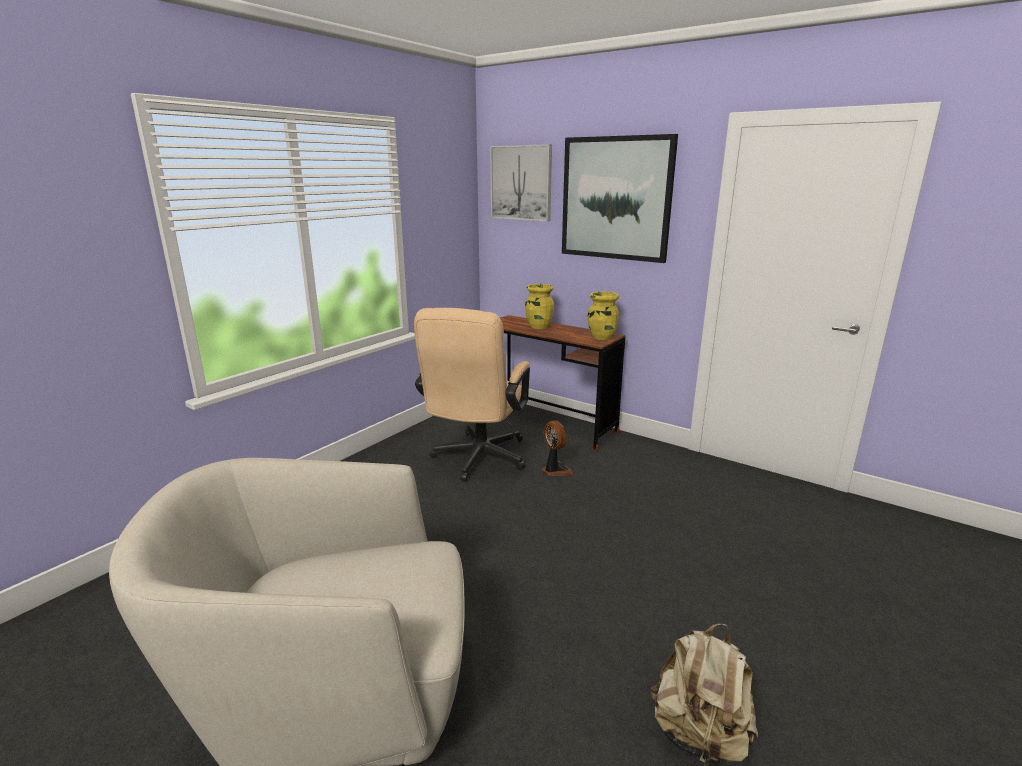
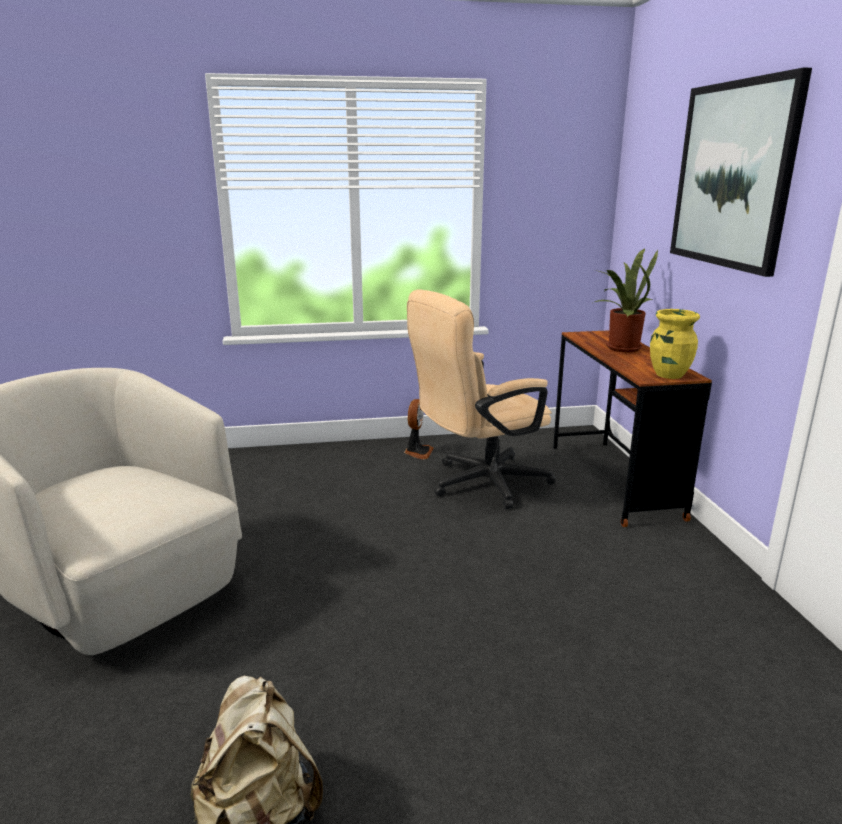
camera: 45 degrees right, 0 degrees up
picture [490,144,552,221] -> none
yellow vase [525,284,554,329] -> potted plant [595,248,658,352]
fan [542,420,573,475] -> fan moved to [404,399,433,460]

